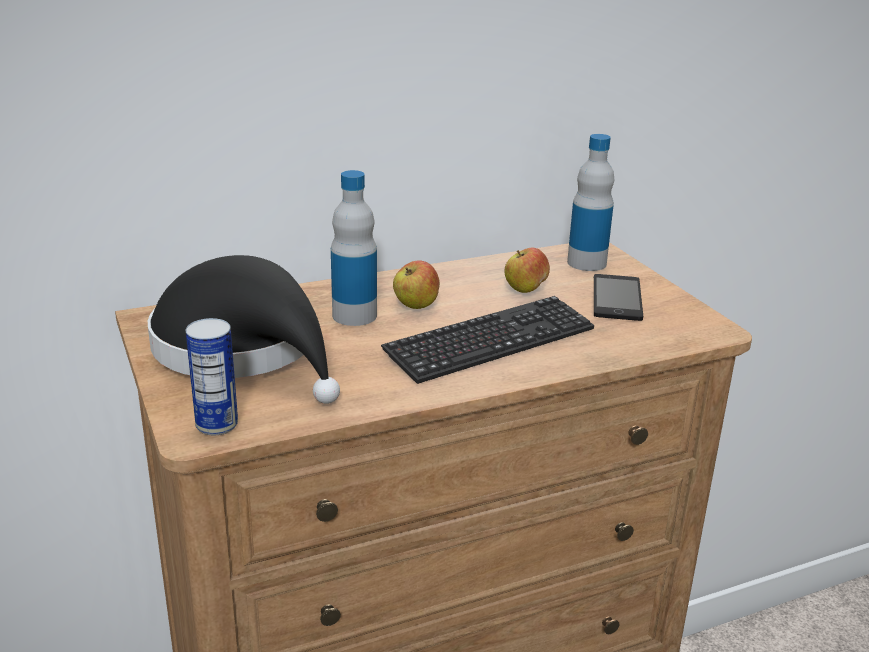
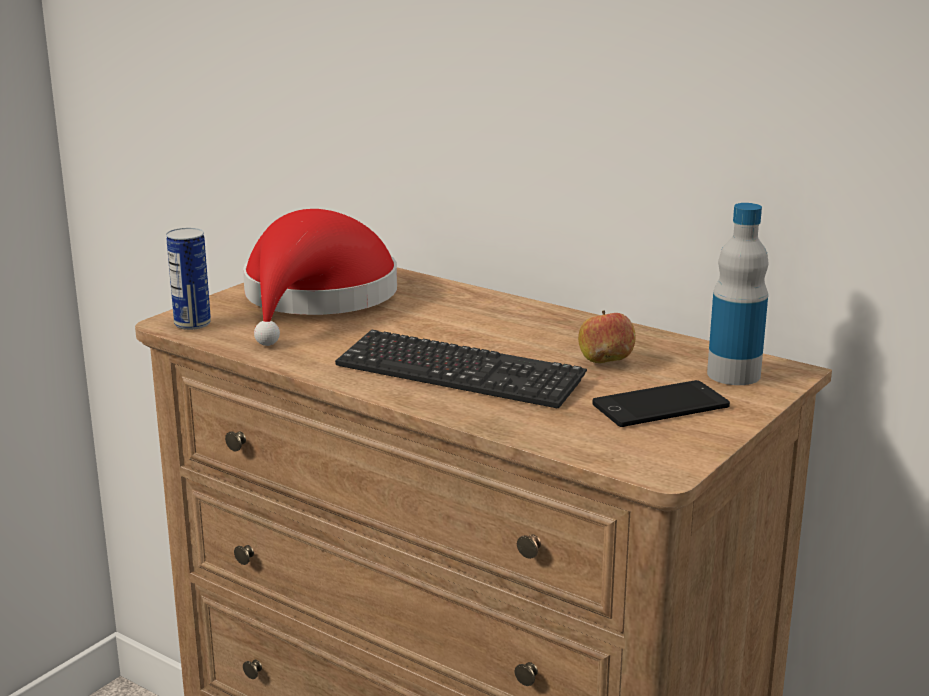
camera: 60 degrees right, 5 degrees down
black hat [148,255,340,404] -> red hat [243,209,397,346]
bottle [331,170,377,326] -> none
apple [393,260,440,309] -> none

